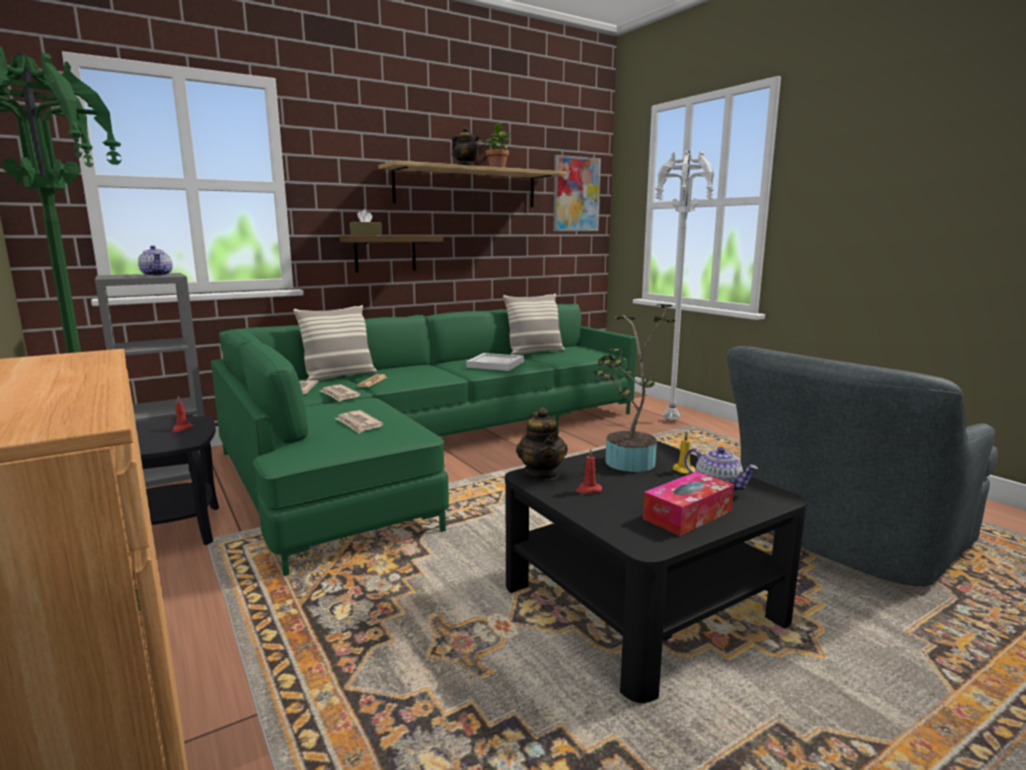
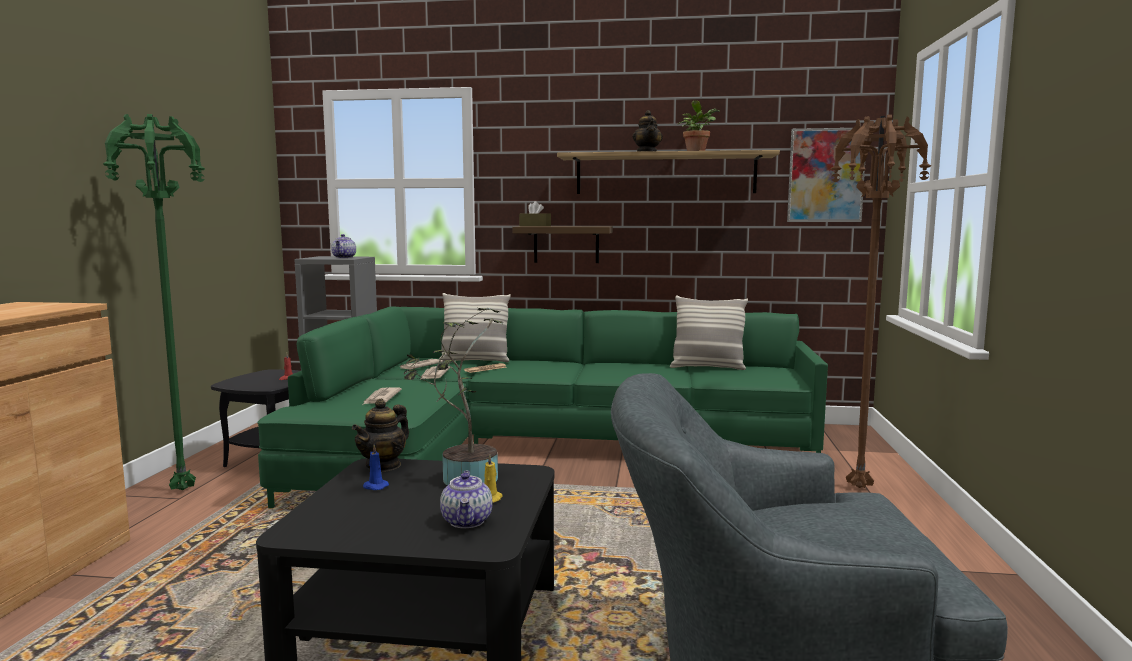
camera: 40 degrees right, 5 degrees down
white tray [466,353,524,371] -> none
red candle [575,448,602,493] -> blue candle [363,444,389,490]
tissue box [643,471,734,536] -> none
white floor lamp [655,151,714,421] -> brown floor lamp [831,115,931,488]

